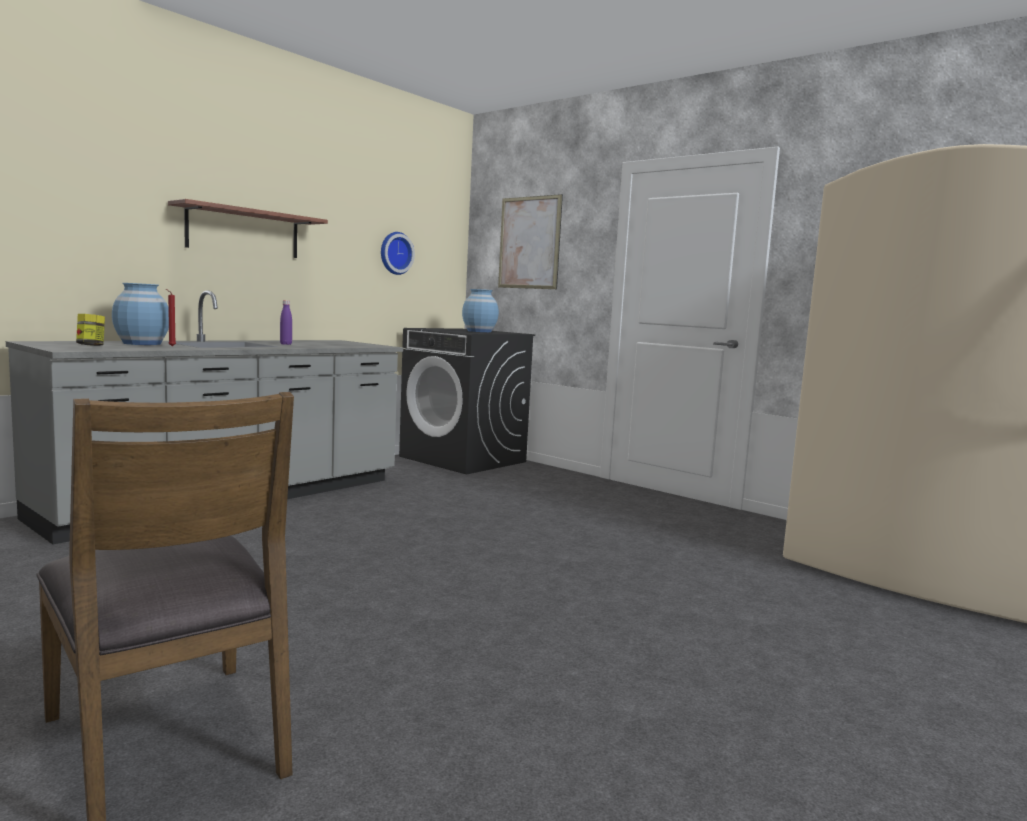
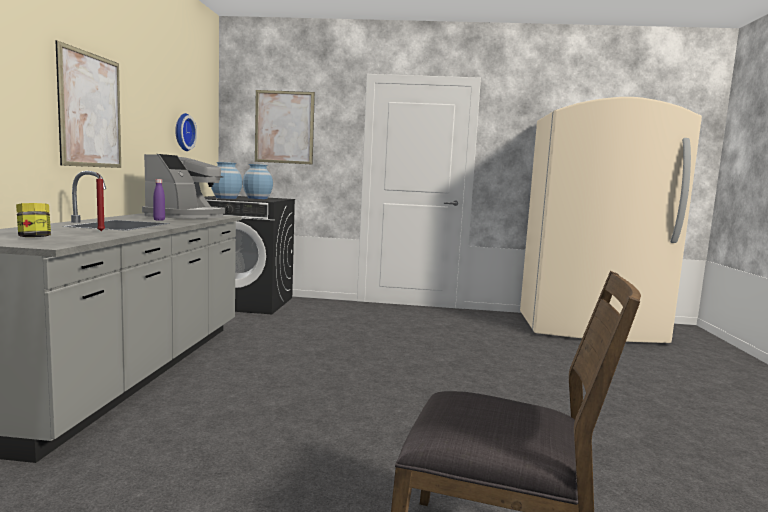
camera: 35 degrees left, 0 degrees up
blue vase [112,283,169,345] -> blue vase moved to [211,162,242,199]
shelf [168,199,328,258] -> picture [55,40,121,168]
none -> coffee machine [142,154,225,219]

